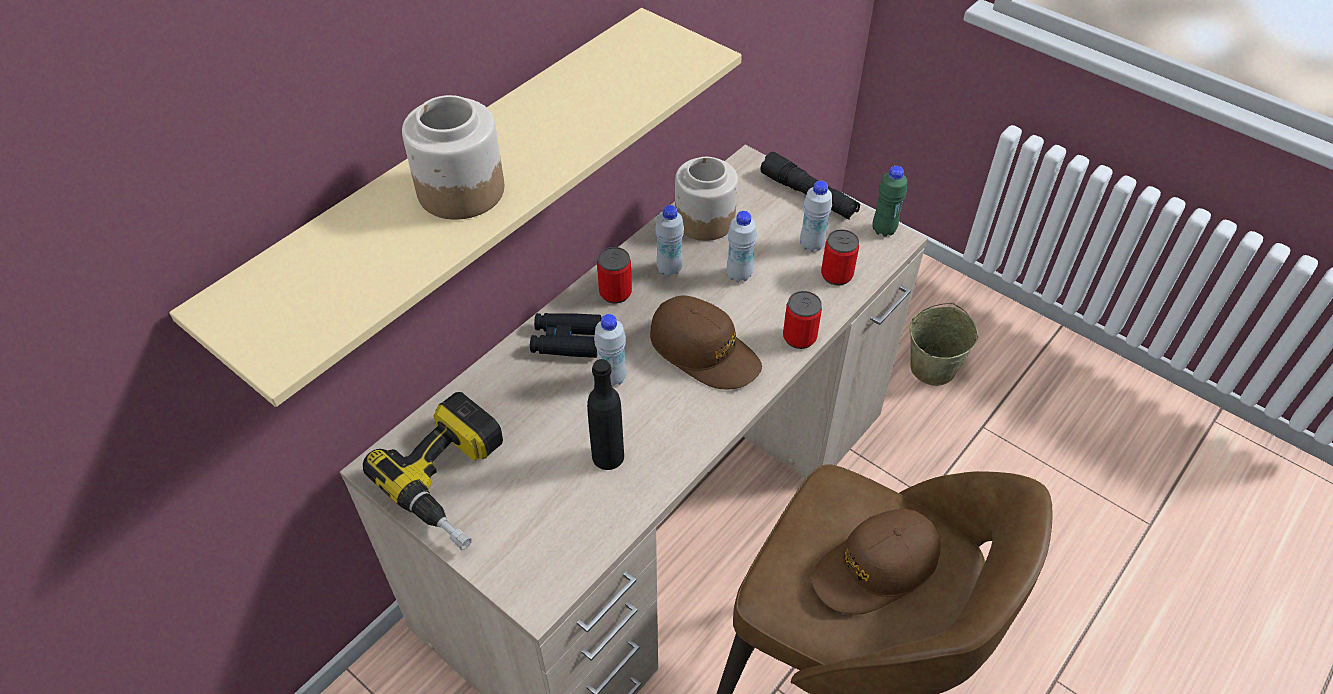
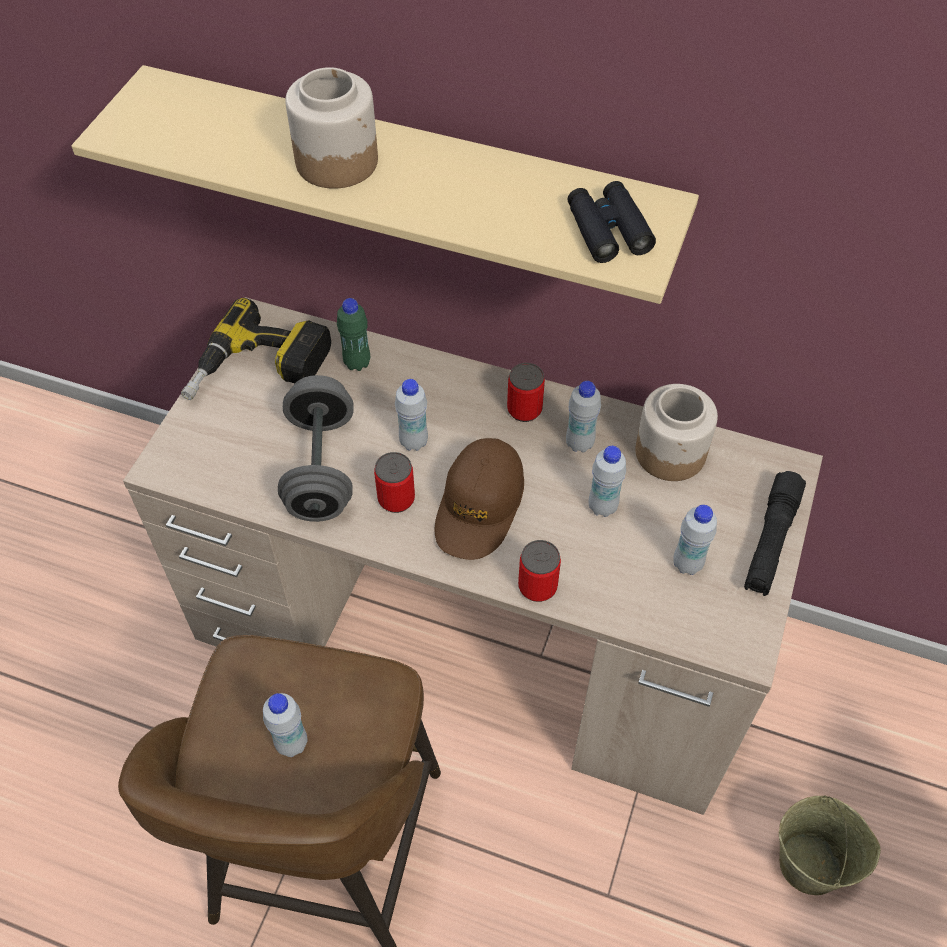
camera: 70 degrees right, 5 degrees up
black binoculars [530,313,601,358] -> black binoculars moved to [567,181,656,263]
black bottle [587,359,624,470] -> grey dumbbell [278,375,354,522]
brown cap [811,509,941,615] -> white bottle [263,693,307,757]
can [821,229,859,285] -> can moved to [374,452,415,513]
green bottle [872,166,908,237] -> green bottle moved to [337,298,370,371]

